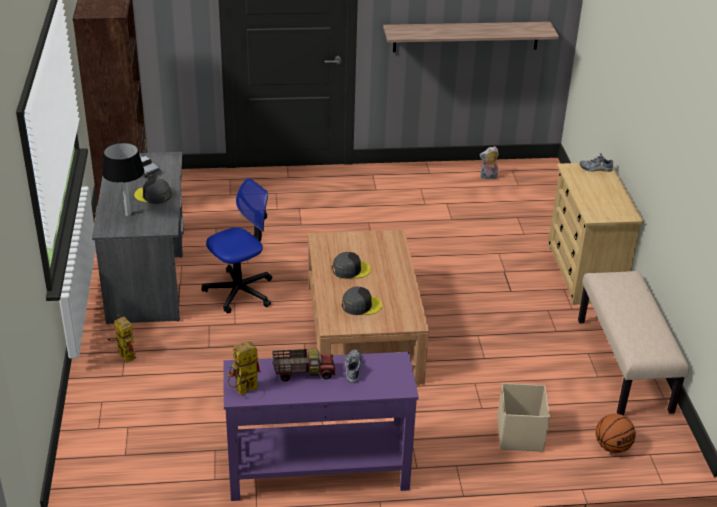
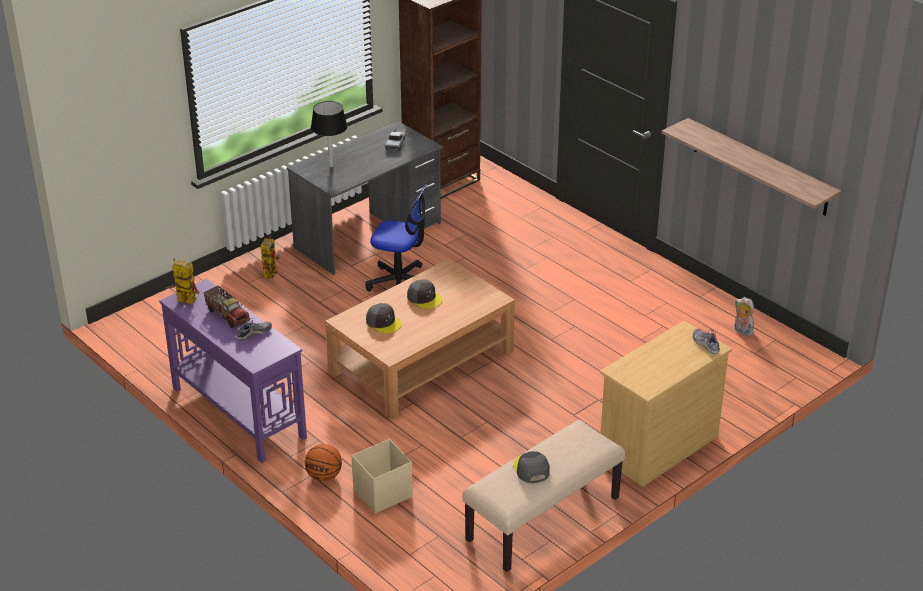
camera: 55 degrees right, 0 degrees up
grey cap [134,178,172,204] -> grey cap moved to [513,451,550,483]
basketball [596,414,636,453] -> basketball moved to [305,444,342,481]

